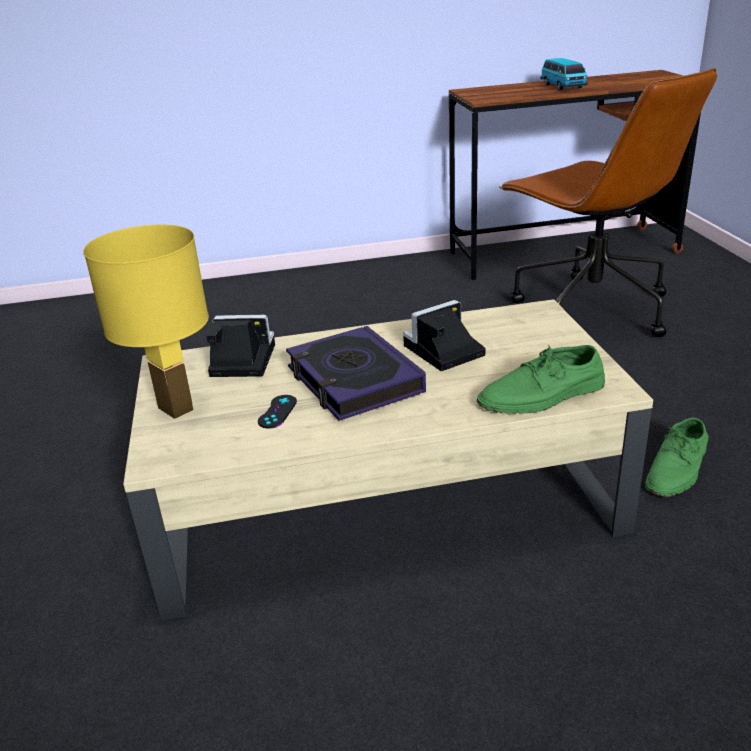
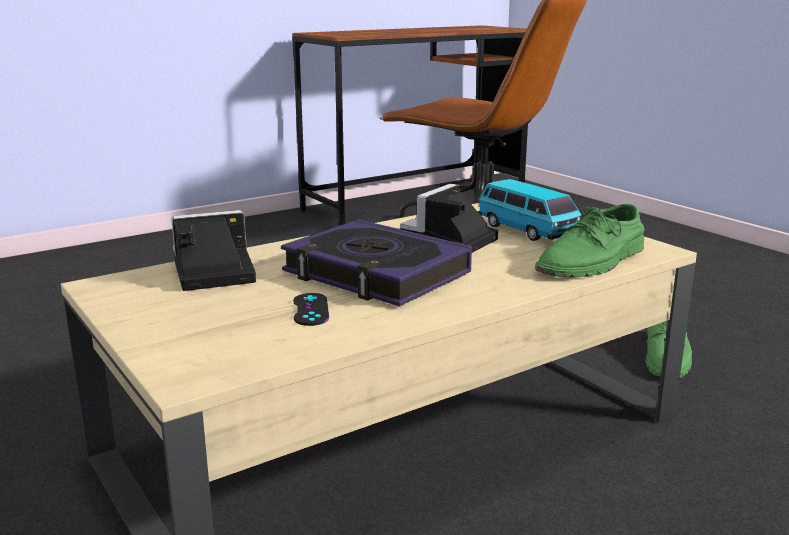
camera: 25 degrees left, 10 degrees down
yellow table lamp [83,225,209,419] -> none
toy car [540,58,588,90] -> toy car moved to [478,179,582,241]

